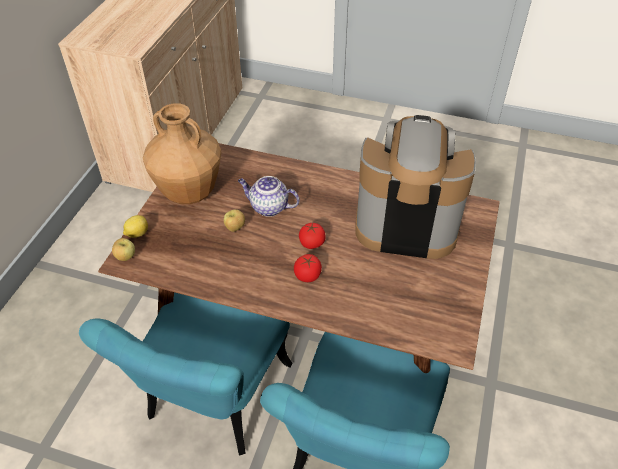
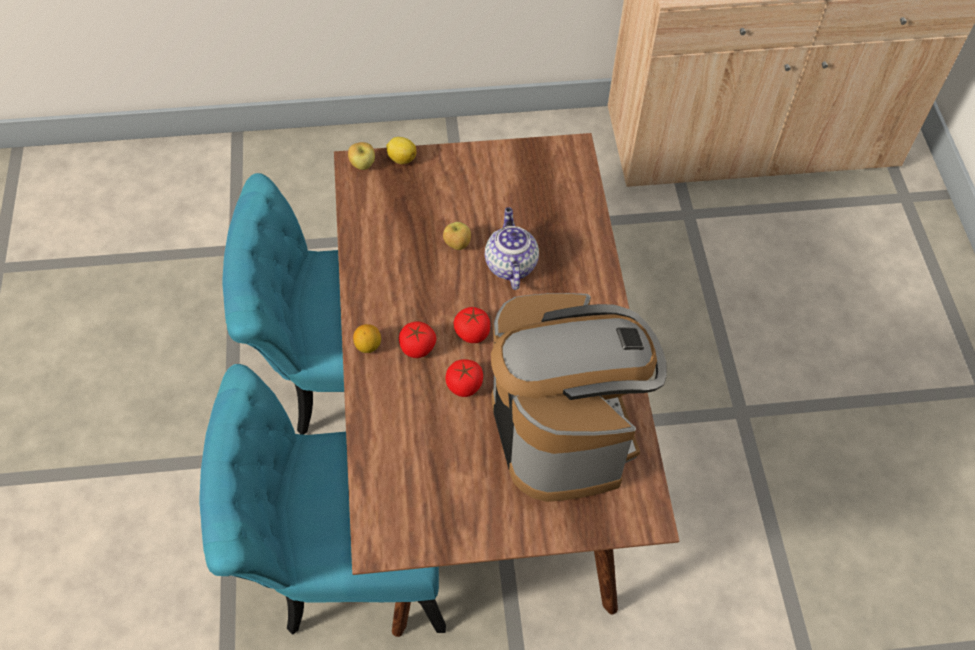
camera: 65 degrees right, 10 degrees up
brown vase [143,103,222,204] -> none
none -> lemon [353,324,381,353]
none -> tomato [446,359,483,397]

